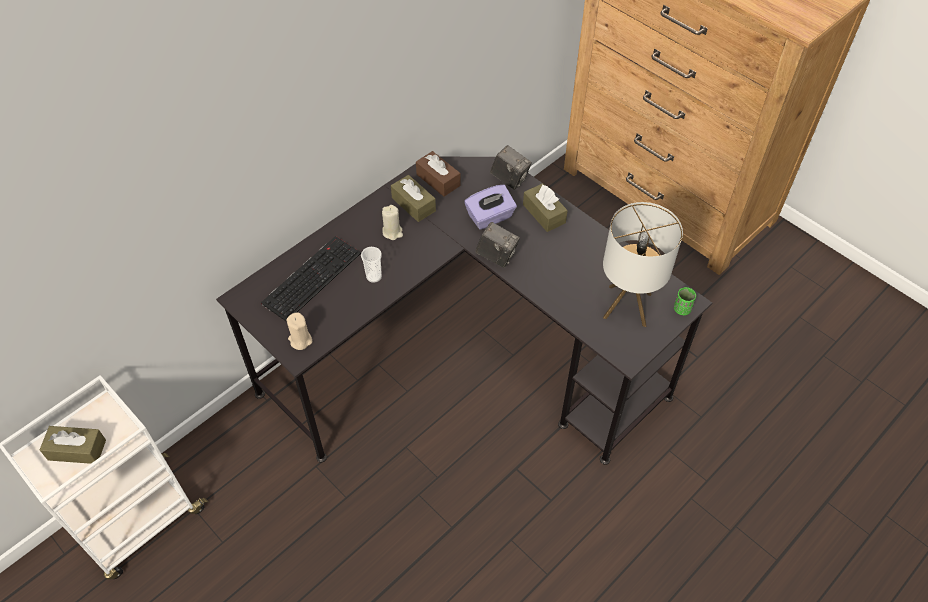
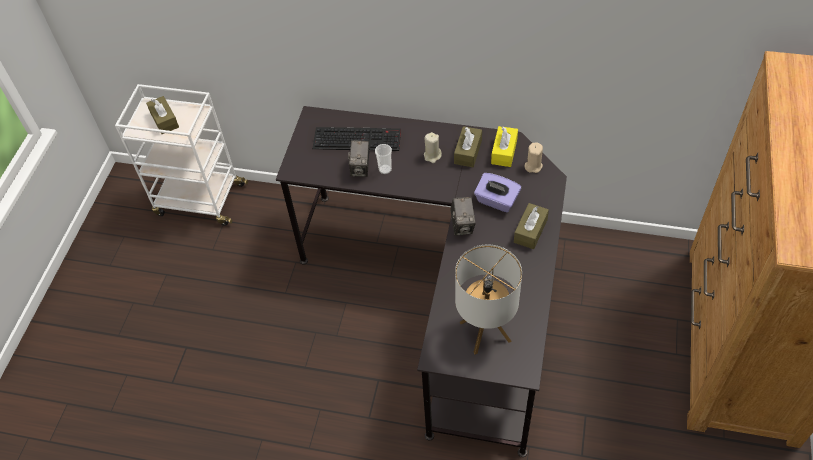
camera: 60 degrees right, 0 degrees up
beige candle [286,313,312,350] -> beige candle moved to [525,143,543,173]
brown tissue box [416,151,460,197] -> yellow tissue box [491,126,518,167]
camera [490,145,532,190] -> camera moved to [348,140,370,177]
green cup [674,287,696,315] -> none

